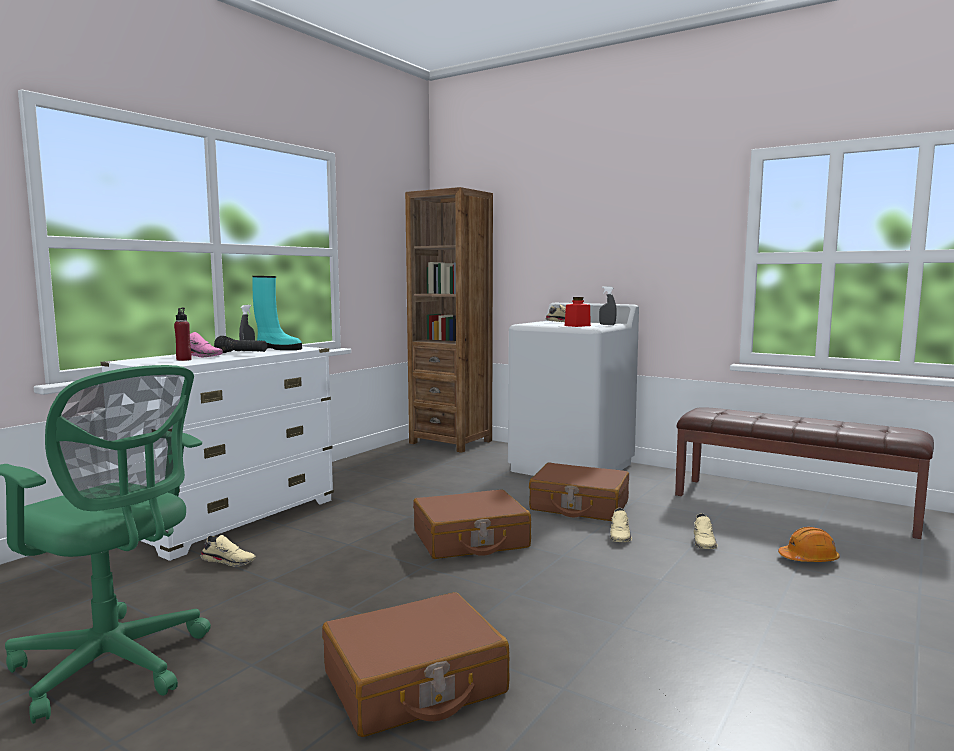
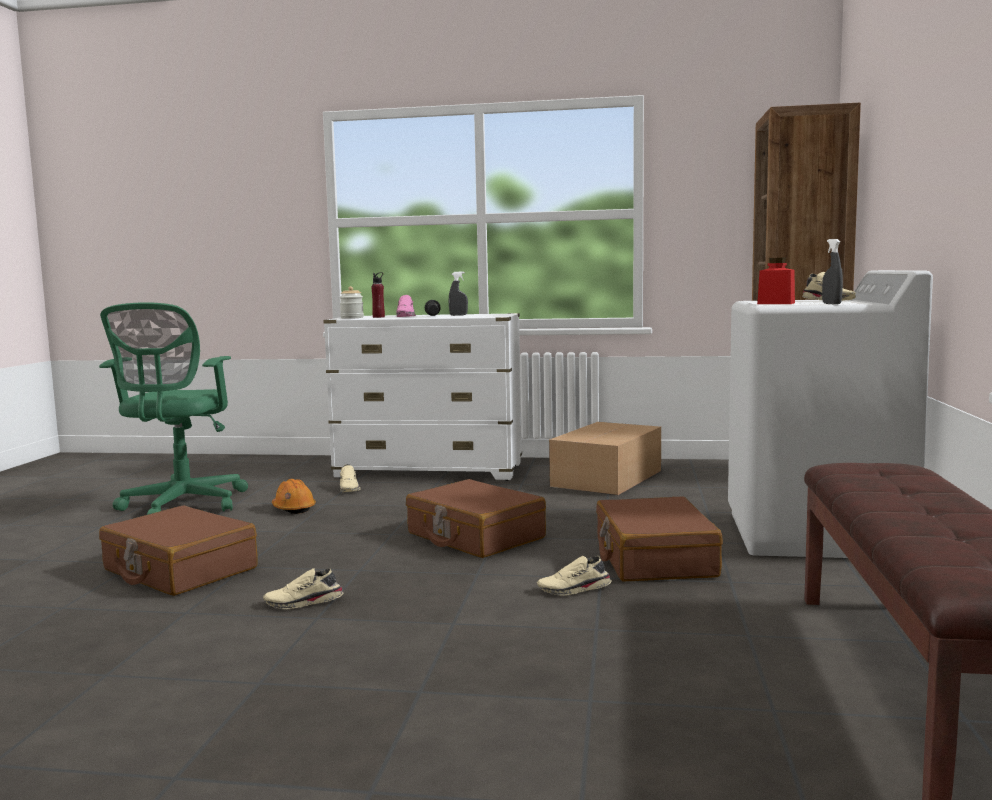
camera: 65 degrees right, 0 degrees up
turquoise boot [252,276,302,350] -> none
beige shoe [694,513,718,549] -> beige shoe moved to [263,568,344,609]
orange hard hat [778,527,839,562] -> orange hard hat moved to [272,479,316,514]
none -> jar [339,286,364,319]
none -> cardboard box [549,422,661,495]

